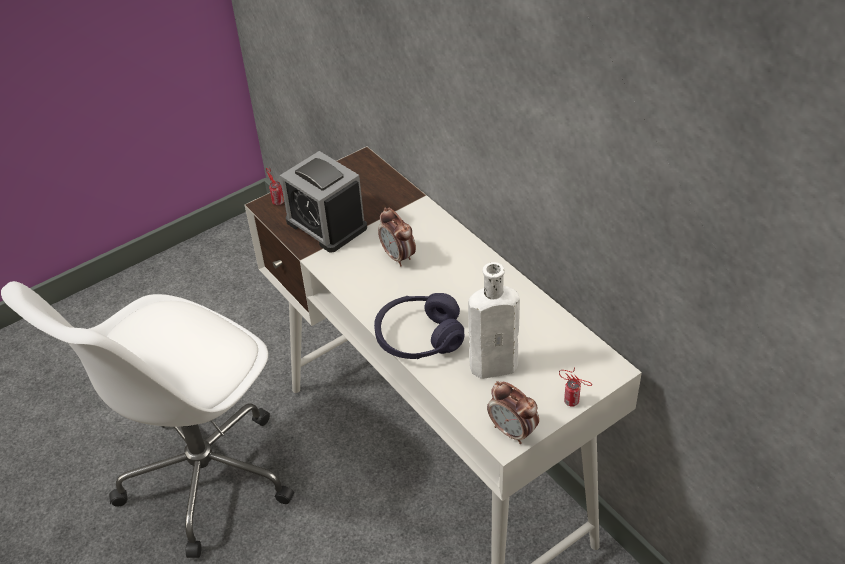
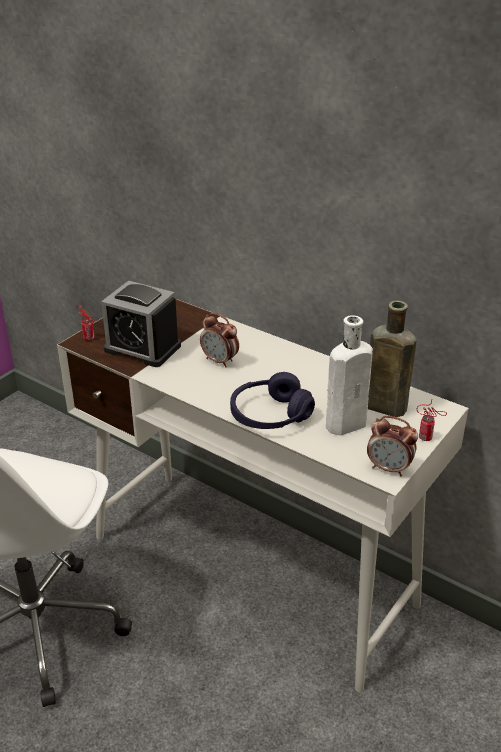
camera: 20 degrees left, 10 degrees down
none -> brown bottle [368,301,417,417]

